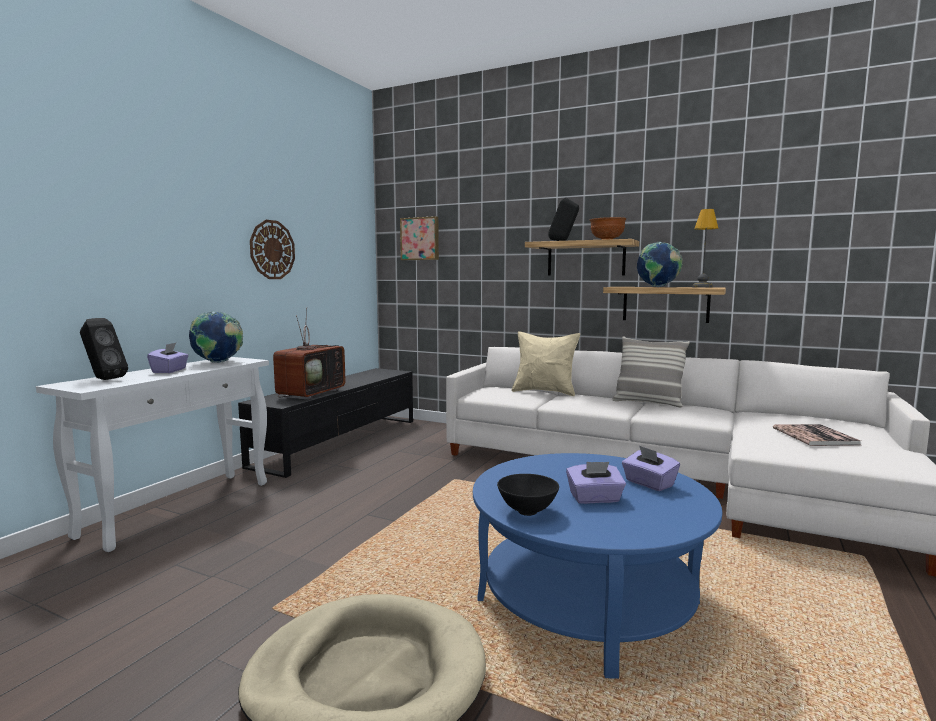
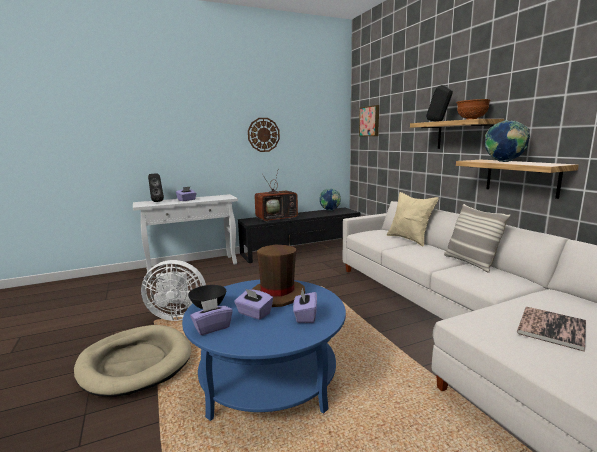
camera: 40 degrees right, 5 degrees up
globe [189,312,243,363] -> globe moved to [320,189,341,211]
table lamp [692,209,718,288] -> none
none -> white fan [141,260,206,321]
none -> purple tissue box [190,298,233,335]
none -> brown hat [252,244,305,307]

